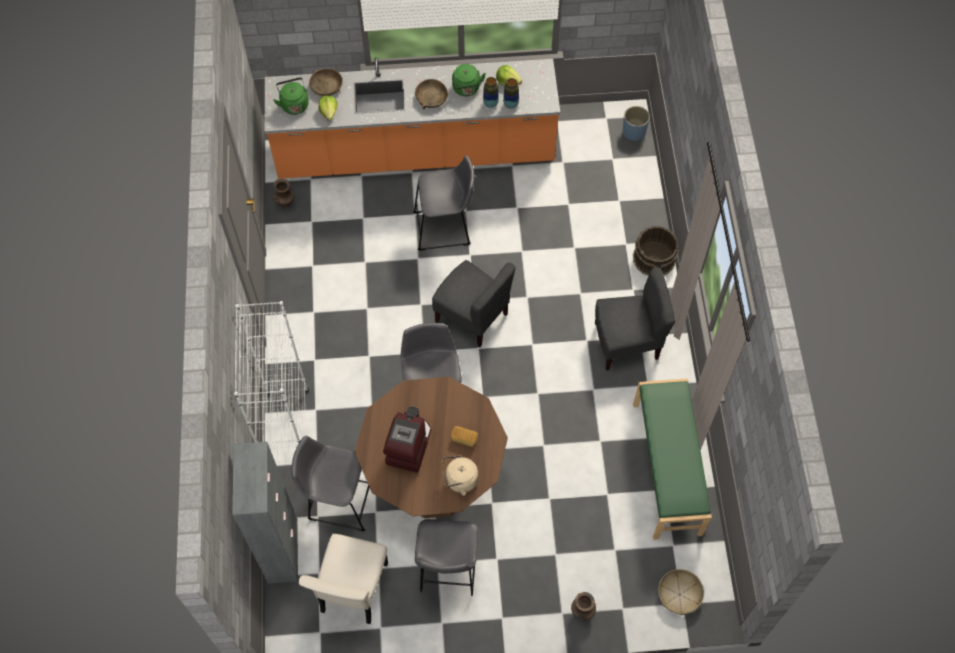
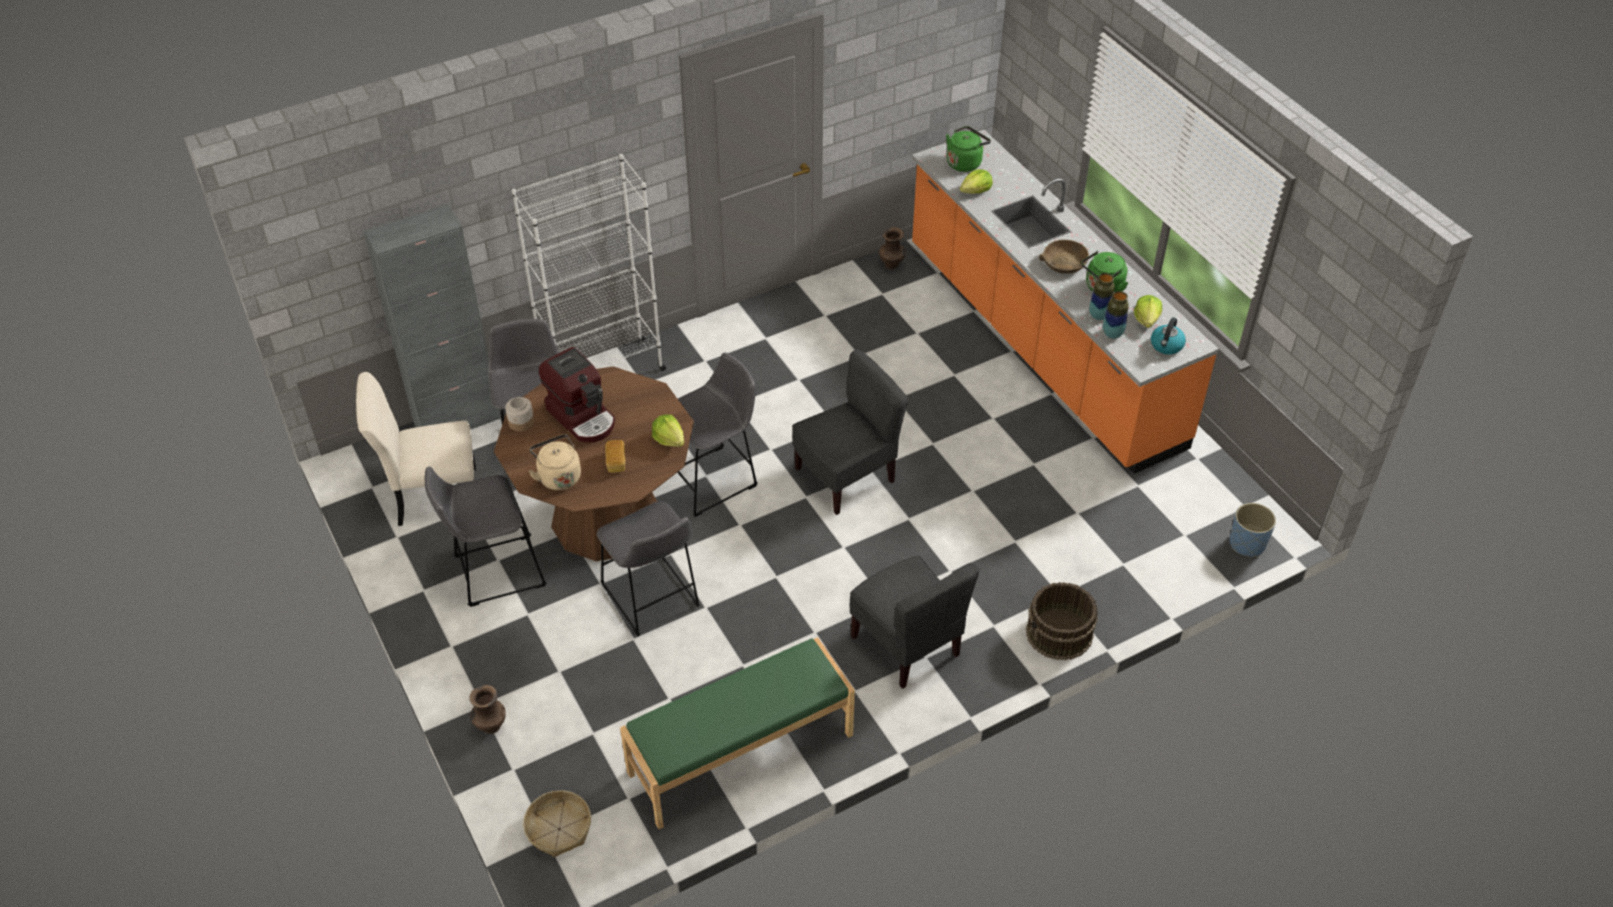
camera: 65 degrees right, 15 degrees down
brown bowl [309,69,343,96] -> none
coffee machine [383,406,431,473] -> coffee machine turned 60 degrees clockwise [539,347,615,443]
grey stool [413,155,475,251] -> grey stool moved to [597,501,700,636]
grey chair [432,260,516,348] -> grey chair turned 135 degrees counterclockwise [792,349,908,515]
none -> jar [505,397,534,432]
none -> lettuce [652,415,684,447]
none -> kettle [1151,317,1186,355]

